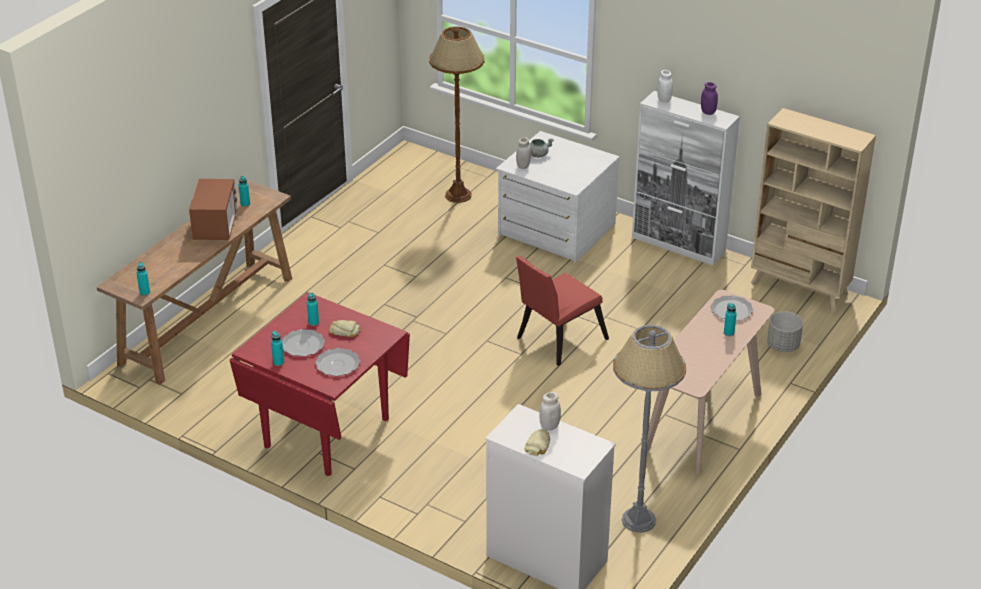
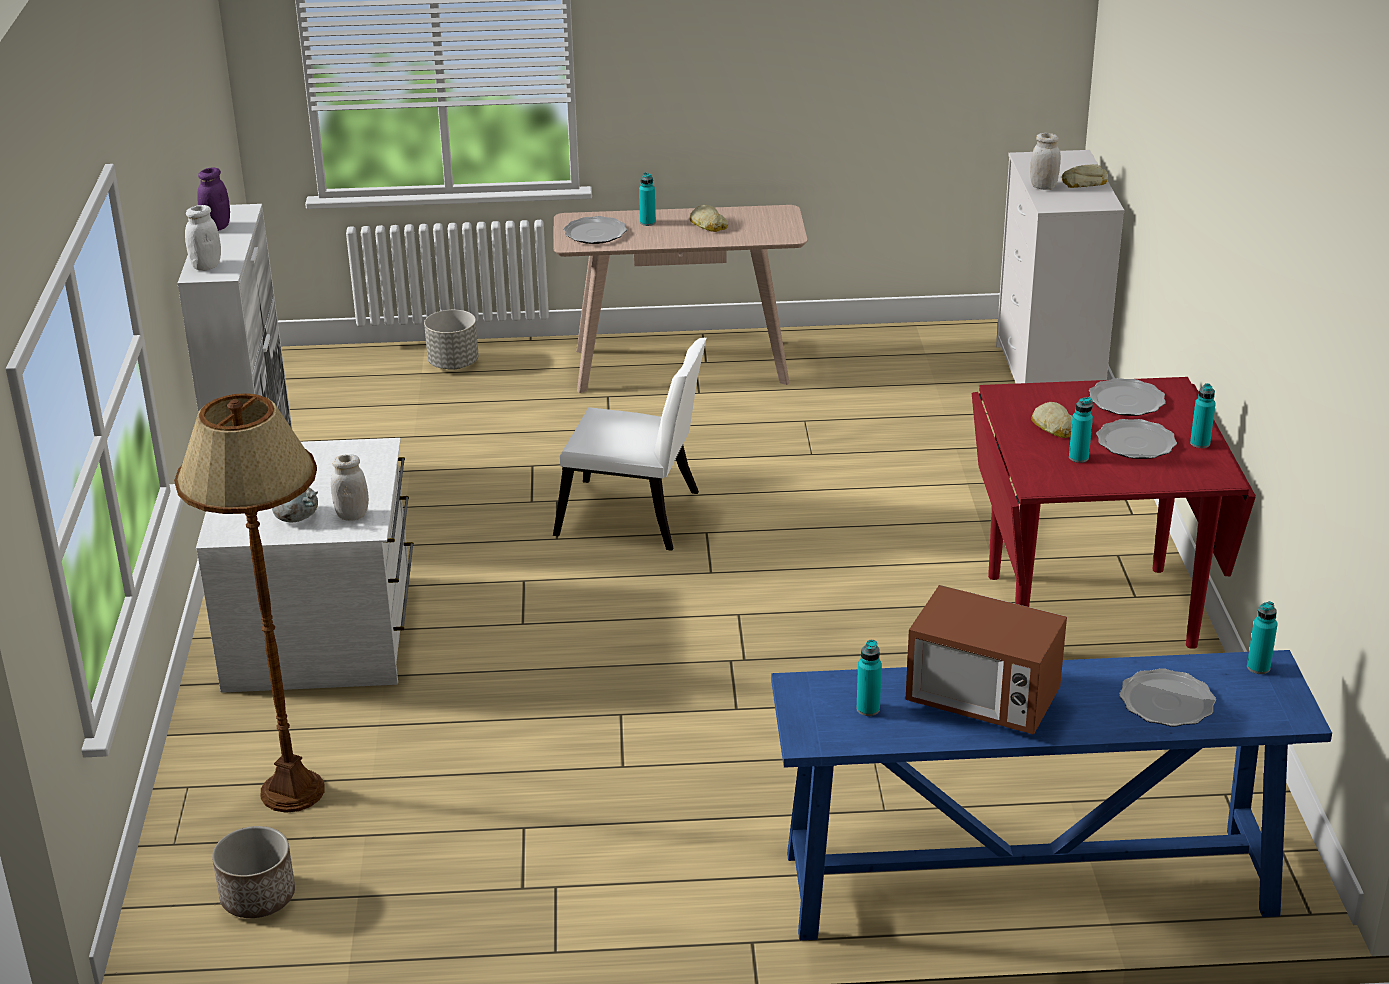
camera: 125 degrees left, 5 degrees down
brown console table [97,180,292,385] -> blue console table [771,650,1332,940]
microwave [189,179,237,240] -> microwave turned 120 degrees counterclockwise [905,585,1067,735]
red chair [516,256,609,366] -> white chair [553,338,707,551]
grey floor lamp [613,325,686,533] -> none
beige bookcase [751,108,876,312] -> none
none -> planter [212,826,295,918]
none -> bread [690,205,728,232]
none -> plate [1119,668,1216,727]

